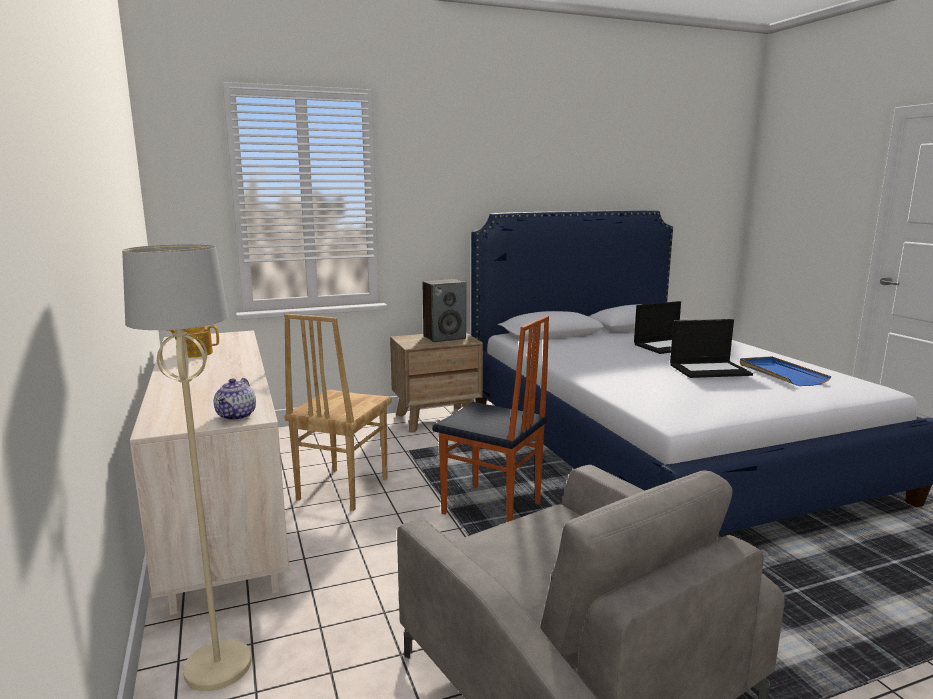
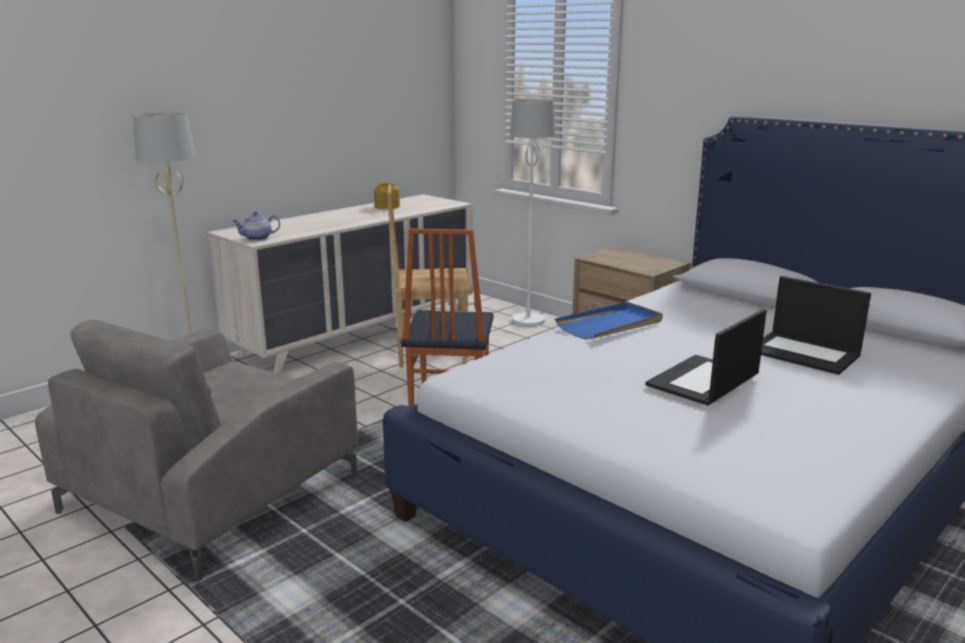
camera: 65 degrees right, 5 degrees up
speaker [423,279,466,342] -> none
laptop [670,319,753,378] -> laptop turned 75 degrees clockwise [645,309,767,406]
blue tray [740,356,831,386] -> blue tray moved to [555,302,663,340]
none -> white floor lamp [510,99,555,326]

